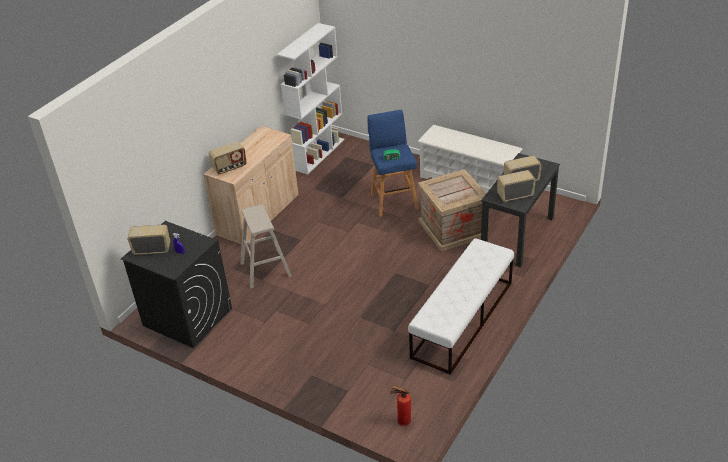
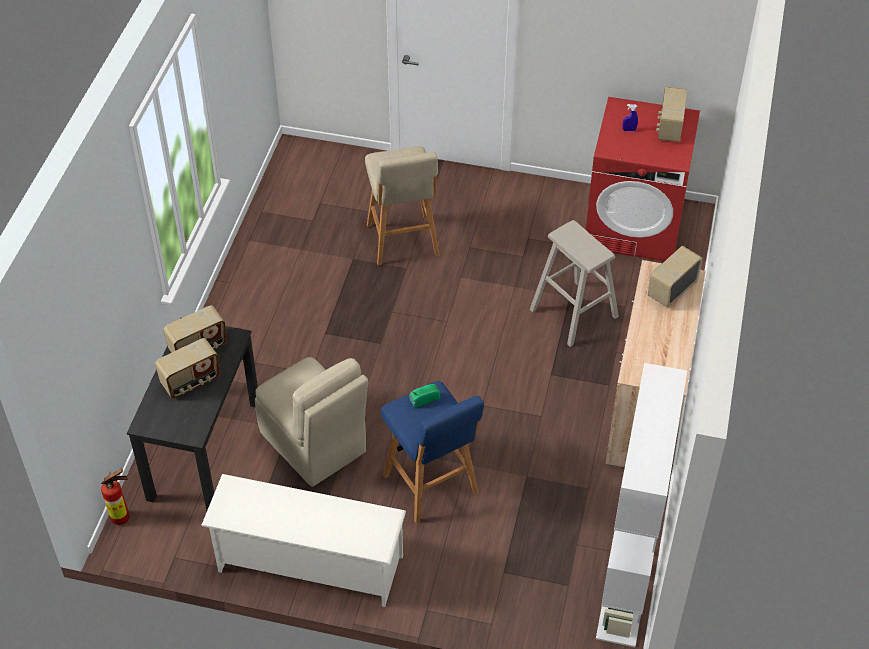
camera: 160 degrees right, 10 degrees up
black washing machine [121,221,232,348] -> red washing machine [586,97,700,261]
radio [128,224,170,255] -> radio turned 120 degrees clockwise [656,87,687,142]
fire extinguisher [390,386,411,426] -> fire extinguisher moved to [101,469,130,525]
white bench [408,238,514,375] -> none
crate [418,169,486,251] -> beige chair [255,357,368,487]
none -> beige stool [365,146,439,265]

